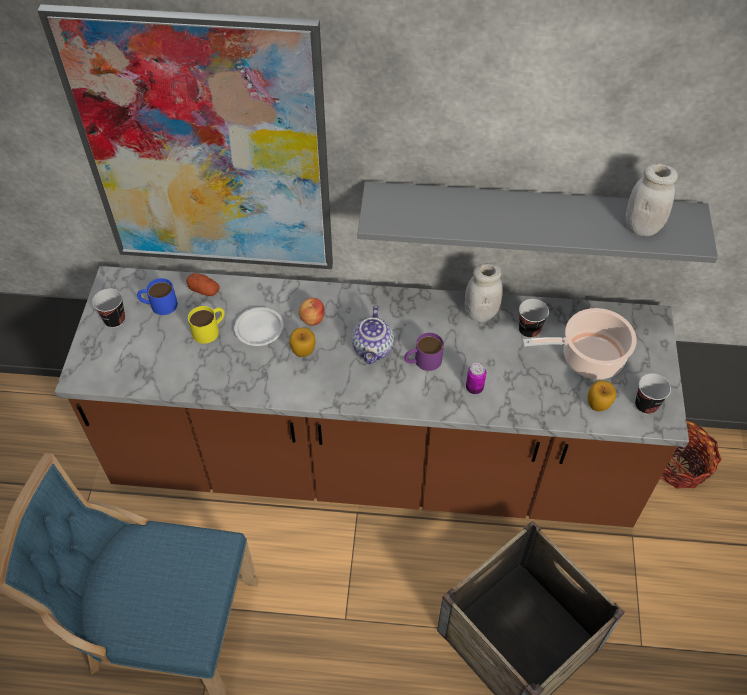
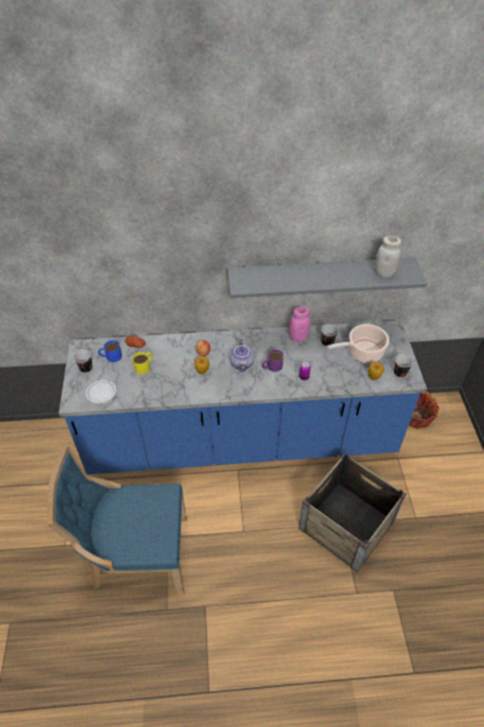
camera: 10 degrees left, 5 degrees down
picture [37,4,333,269] -> none
brown counter [55,266,689,527] -> blue counter [59,320,427,475]
white plate [234,307,284,346] -> white plate moved to [86,380,116,403]
white jar [465,263,503,322] -> pink jar [289,306,310,342]

